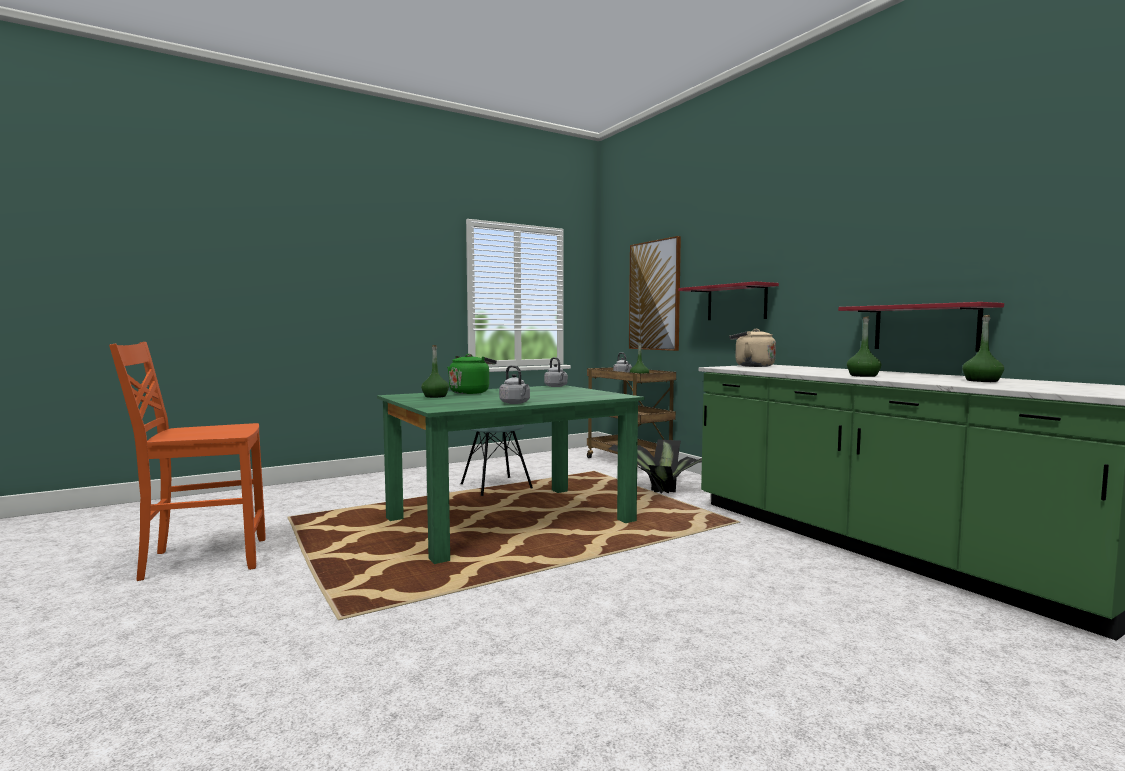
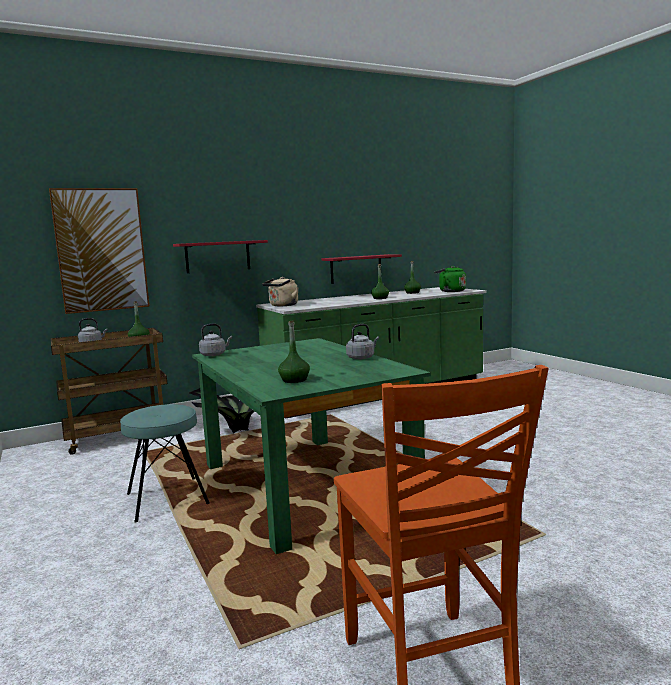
camera: 85 degrees left, 5 degrees up
green kettle [447,354,497,394] -> green kettle moved to [434,266,466,292]

